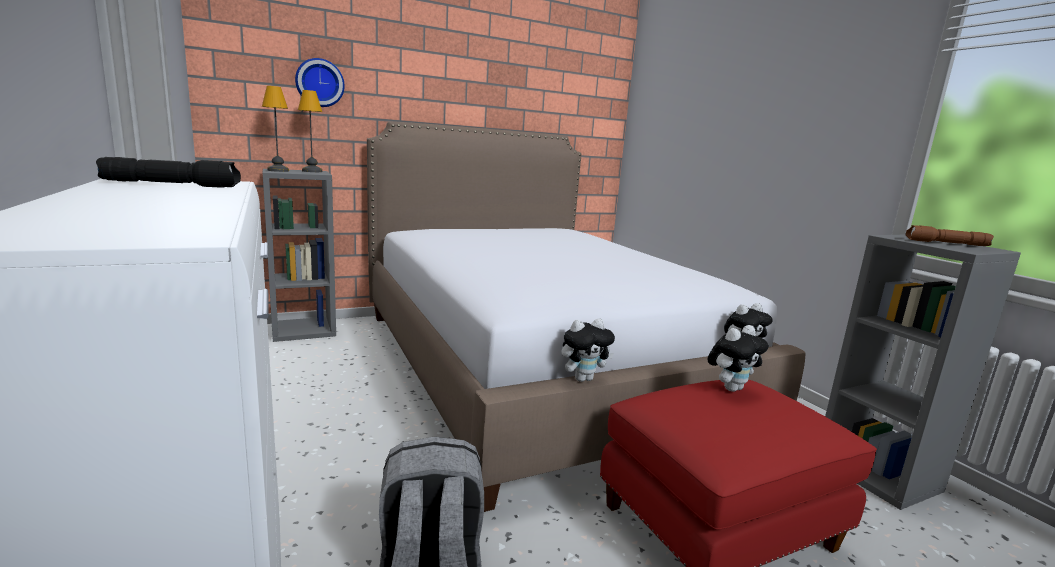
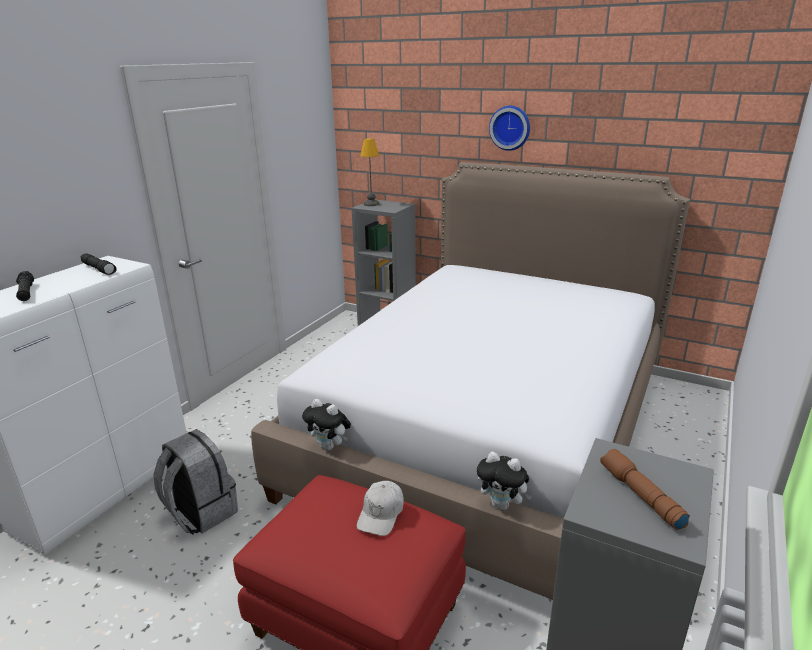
camera: 55 degrees right, 10 degrees up
wall clock [295,58,345,107] -> wall clock moved to [489,106,530,151]
table lamp [298,90,322,172] -> none
plush toy [708,325,769,392] -> white cap [357,481,404,536]
none -> black flashlight [16,271,34,301]

